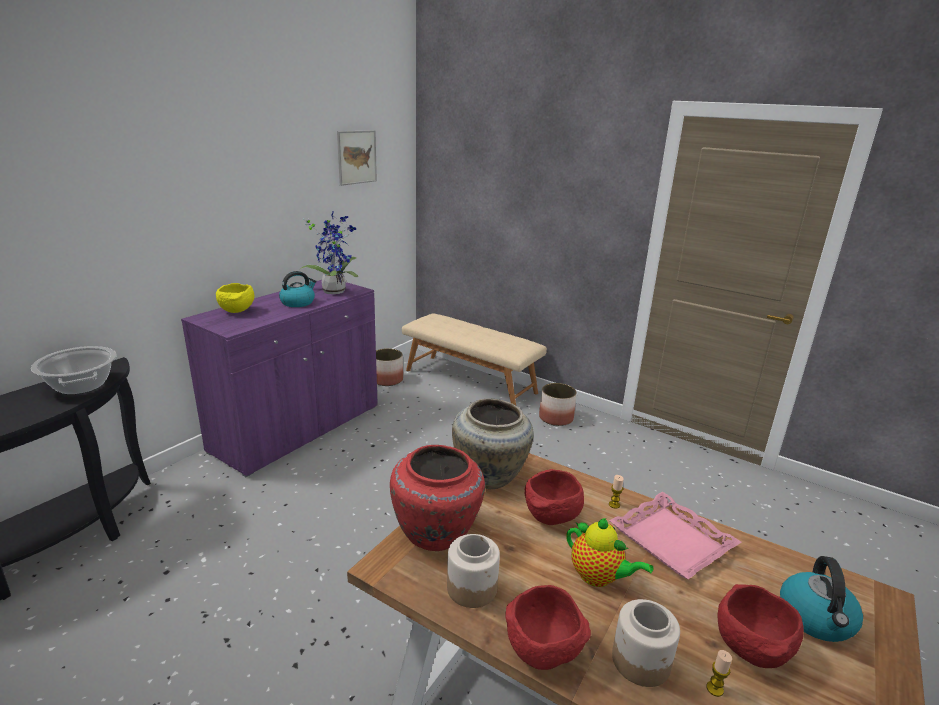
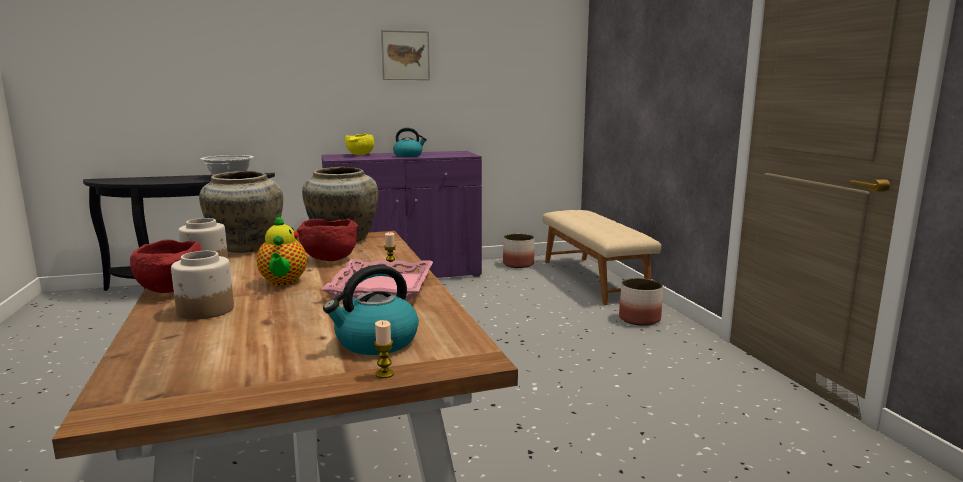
camera: 40 degrees right, 10 degrees down
potted plant [298,211,358,294] -> none
picture [337,130,377,186] -> picture moved to [381,30,430,80]
red vase [390,445,485,551] -> beige vase [199,171,283,253]
candle [706,650,732,697] -> candle moved to [374,320,394,378]
red bowl [717,584,804,668] -> none

